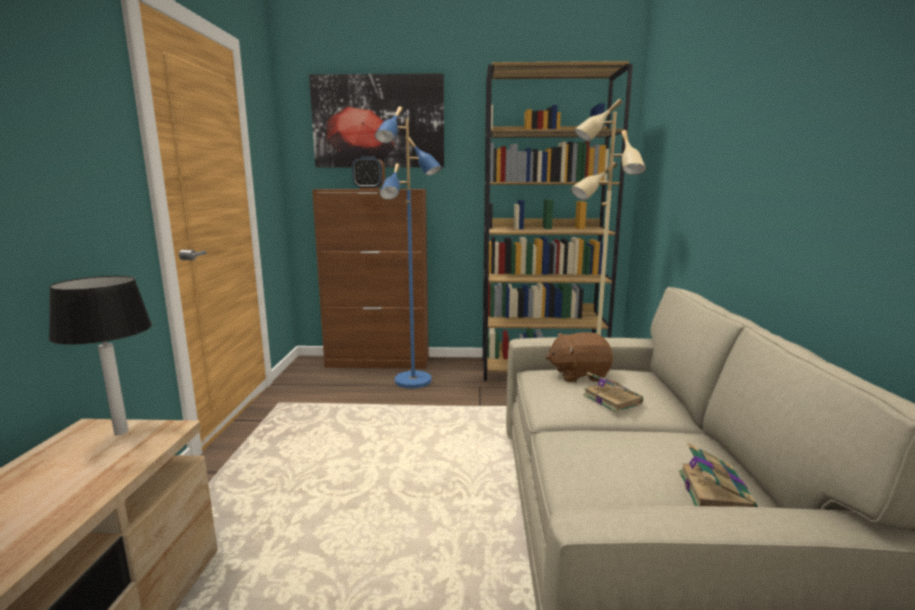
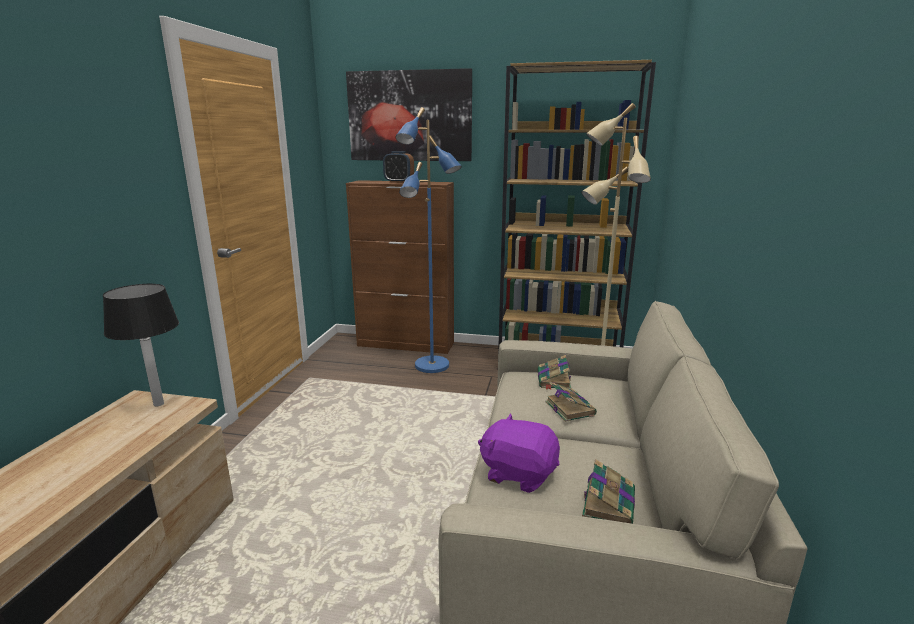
camera: 10 degrees right, 5 degrees up
brown plush toy [546,332,613,382] -> book [538,355,571,390]
none -> purple plush toy [478,413,560,493]

